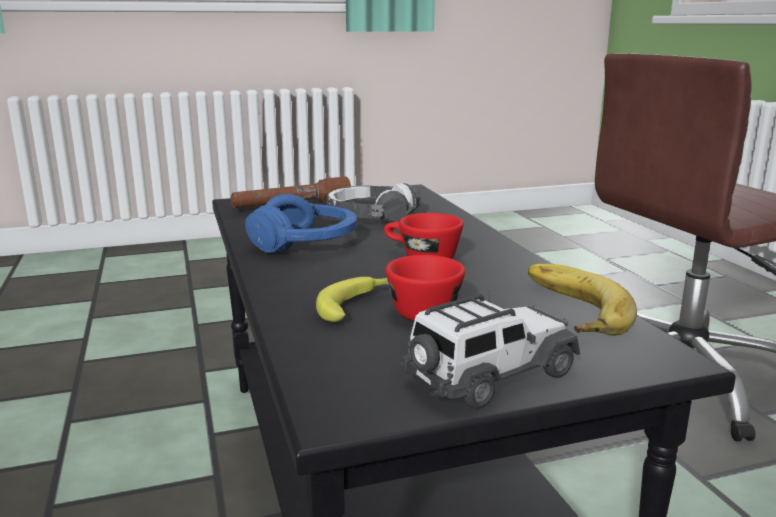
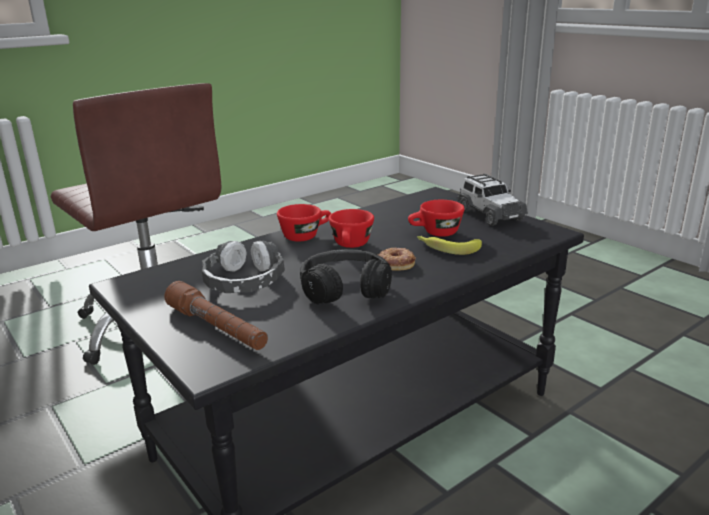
camera: 110 degrees left, 5 degrees up
blue headphones [245,194,357,253] -> black headphones [300,249,392,304]
toy car [401,292,580,409] -> toy car turned 150 degrees counterclockwise [457,173,528,226]
banana [528,264,637,336] -> none
none -> red cup [277,204,331,242]
none -> donut [378,248,416,271]

